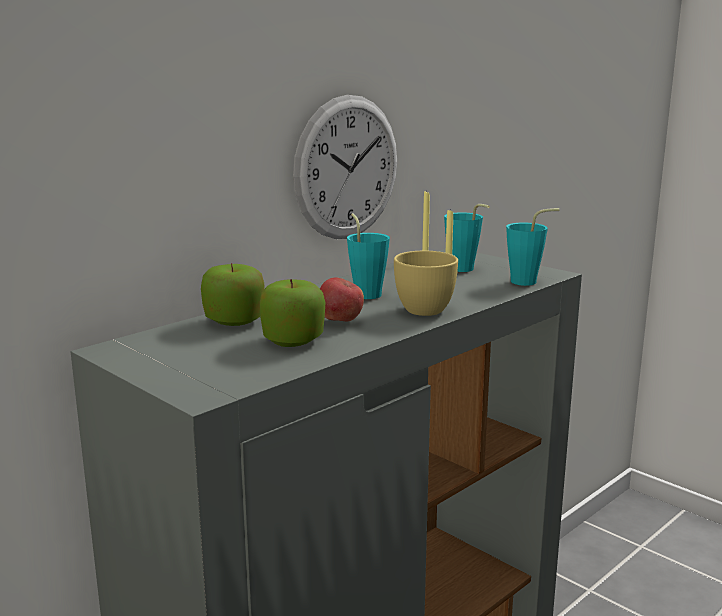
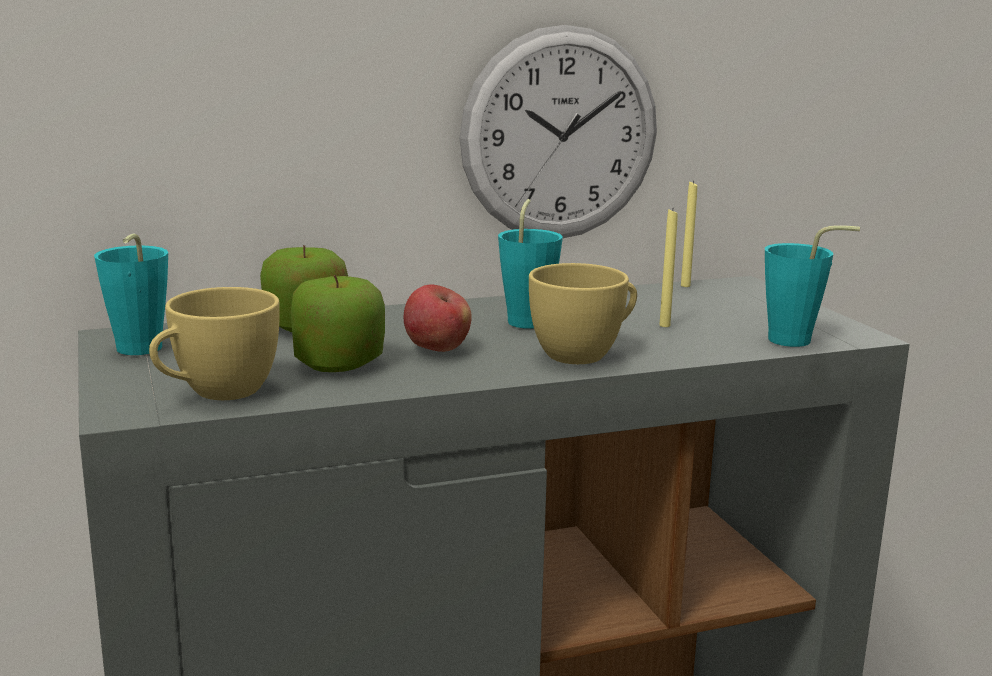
camera: 25 degrees right, 0 degrees up
turquoise cup [444,204,490,272] -> turquoise cup moved to [94,233,168,355]
none -> yellow cup [149,287,280,400]

